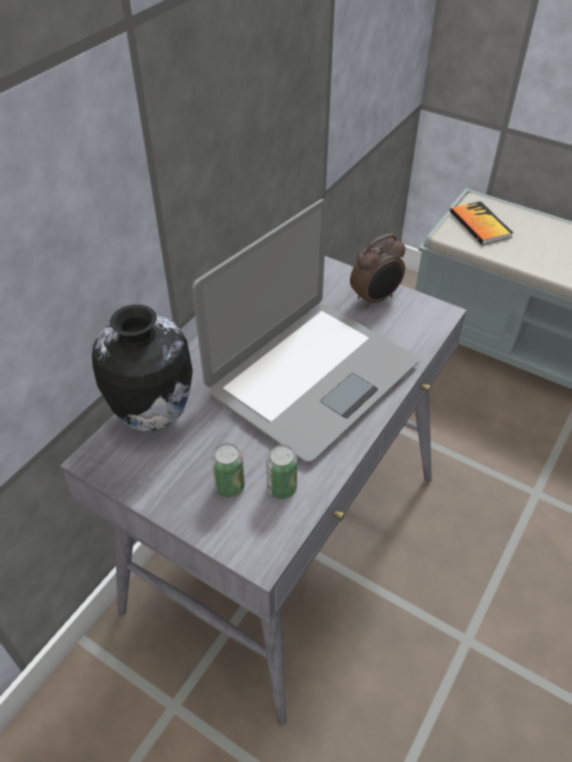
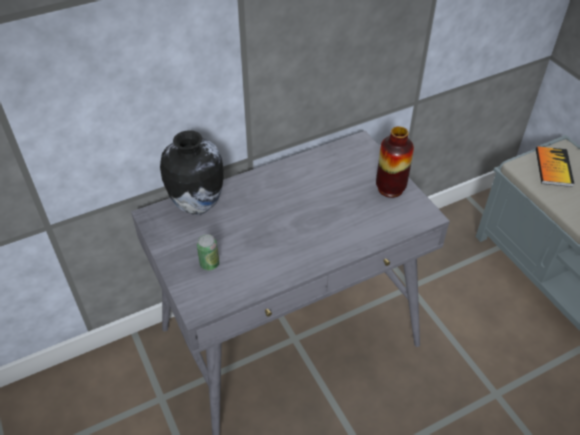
camera: 30 degrees right, 0 degrees up
laptop [192,199,419,463] -> none
can [266,445,297,499] -> none
alarm clock [350,234,406,308] -> vase [376,126,414,198]

